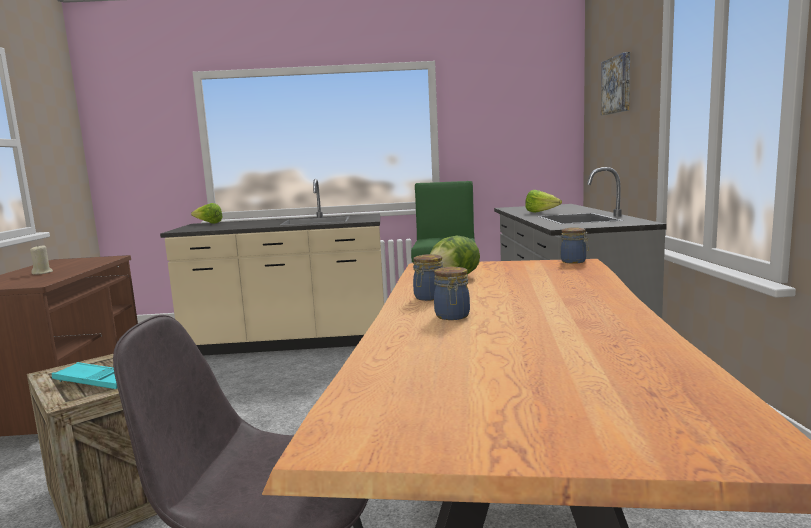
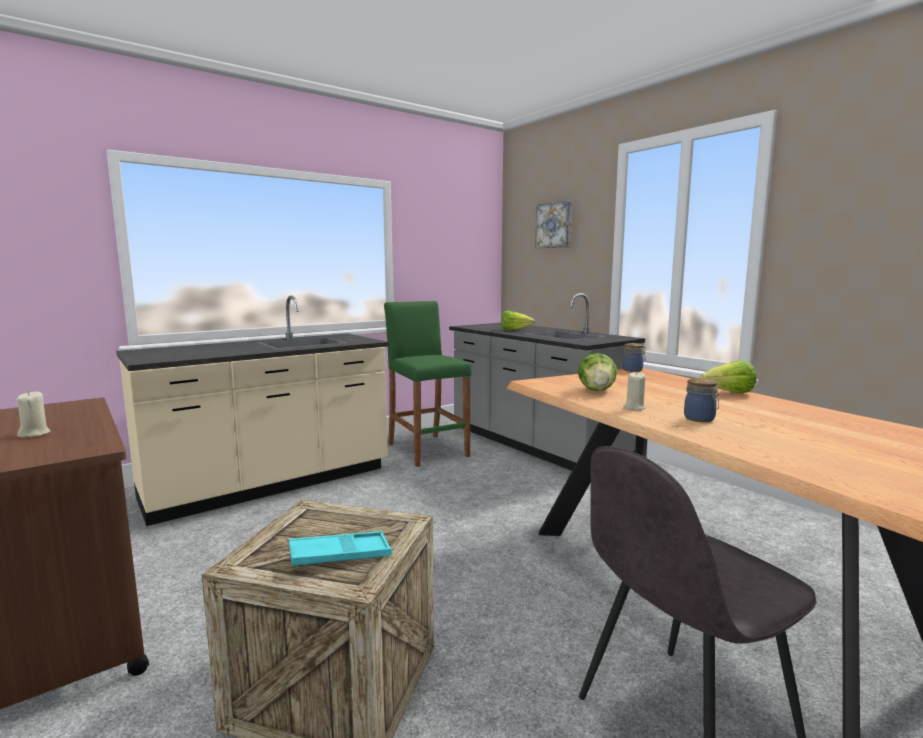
camera: 35 degrees left, 0 degrees up
lettuce [191,203,222,224] -> lettuce moved to [700,360,757,393]
jar [413,254,443,301] -> beige candle [623,371,646,410]

